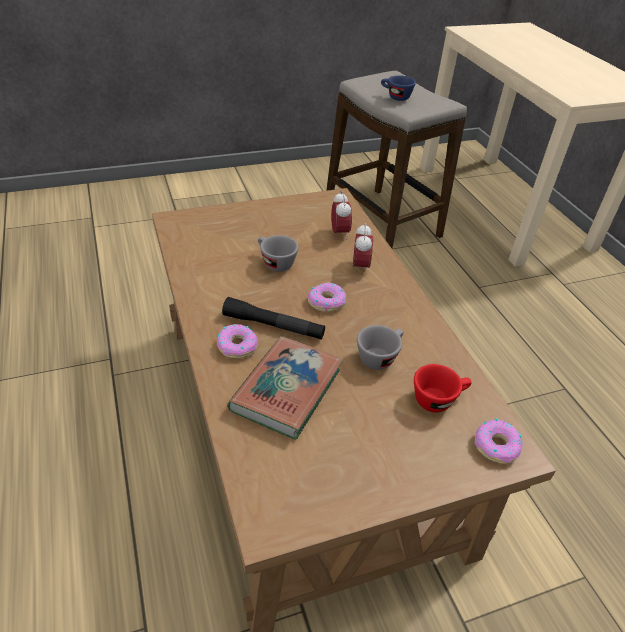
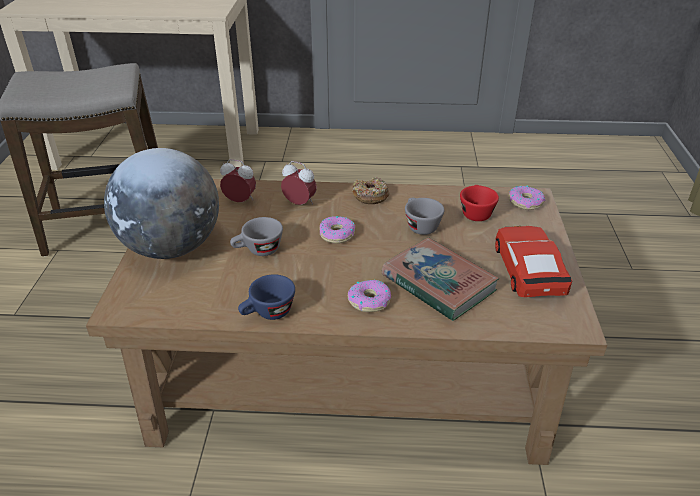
camera: 65 degrees left, 5 degrees down
black flashlight [222,297,325,340] -> none
blue cup [381,75,416,101] -> blue cup moved to [238,274,295,320]
none -> globe [104,148,219,259]
none -> donut [352,177,389,204]
none -> red toy car [495,226,572,297]

